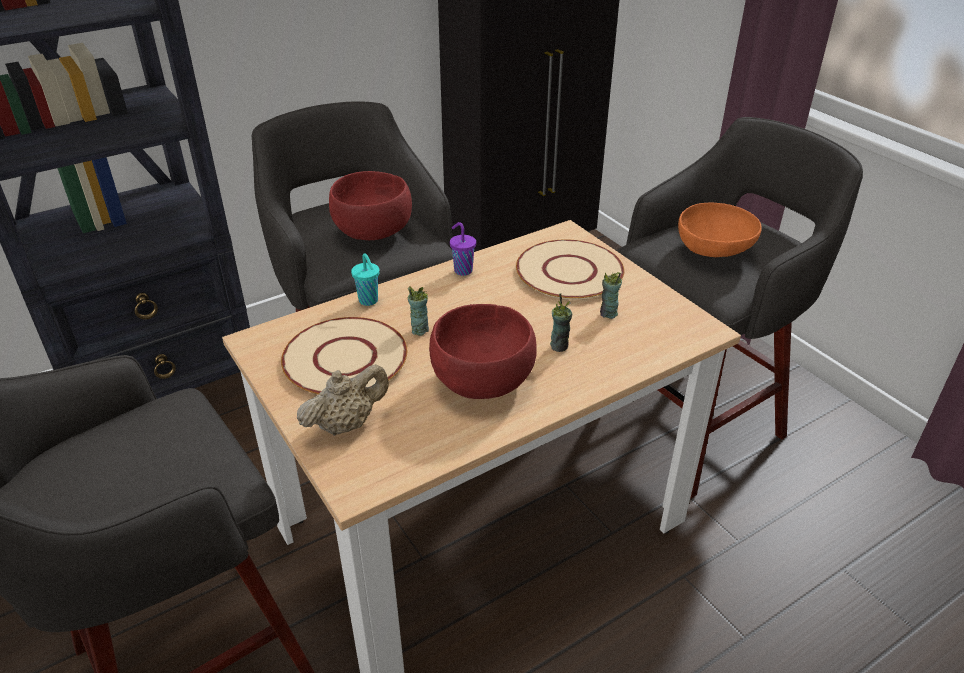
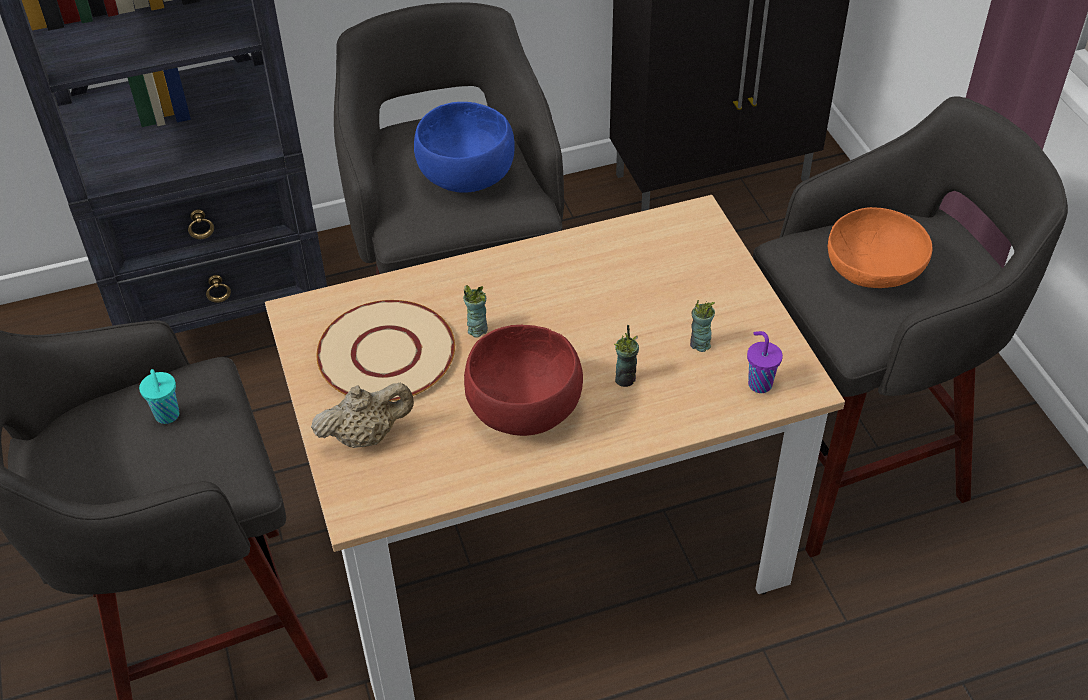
camera: 15 degrees right, 10 degrees up
red bowl [329,171,412,240] -> blue bowl [414,102,515,193]
turquoise cup [351,253,380,306] -> turquoise cup moved to [139,369,179,424]
purple cup [450,222,476,276] -> purple cup moved to [747,331,783,393]
beige plate [516,239,624,300] -> none

